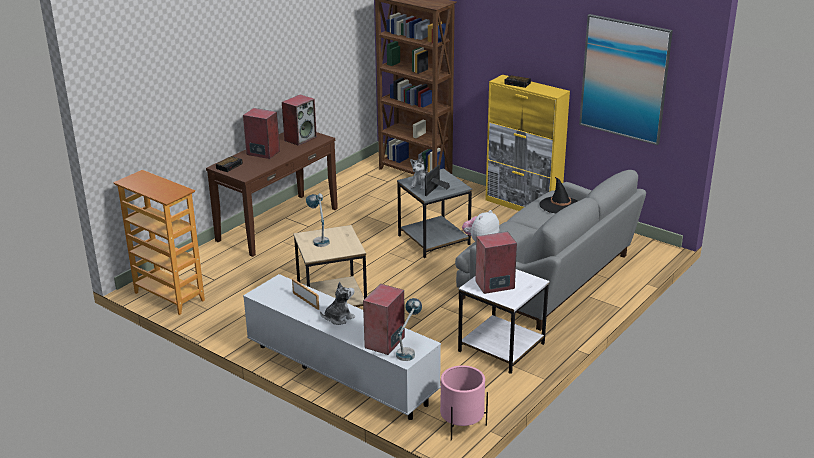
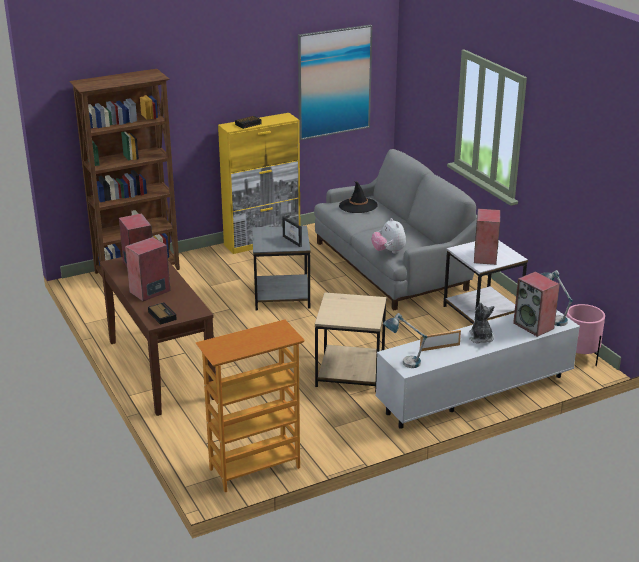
camera: 65 degrees left, 0 degrees up
table lamp [306,193,330,247] -> table lamp moved to [383,313,427,368]
plush toy [410,157,428,190] -> none

